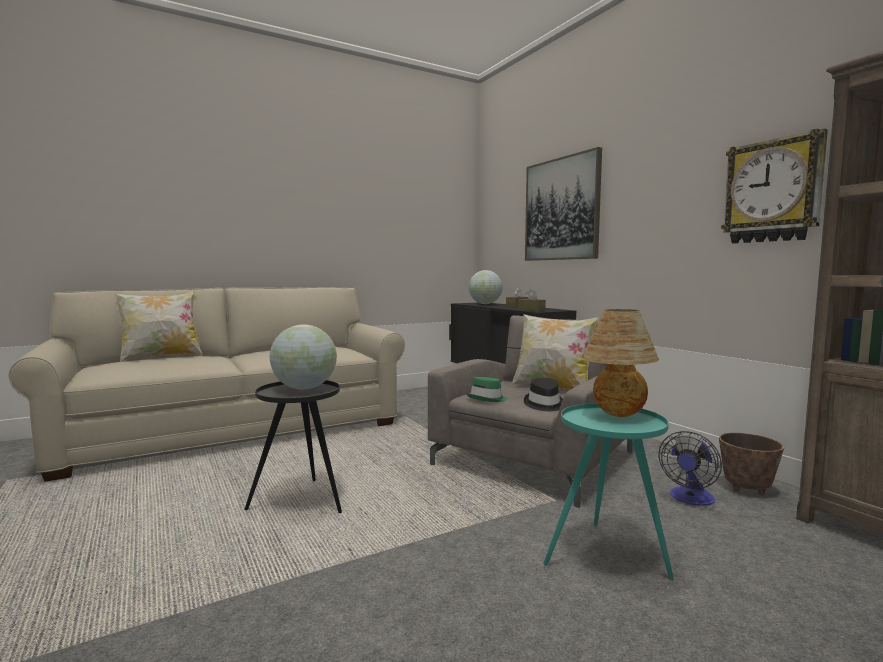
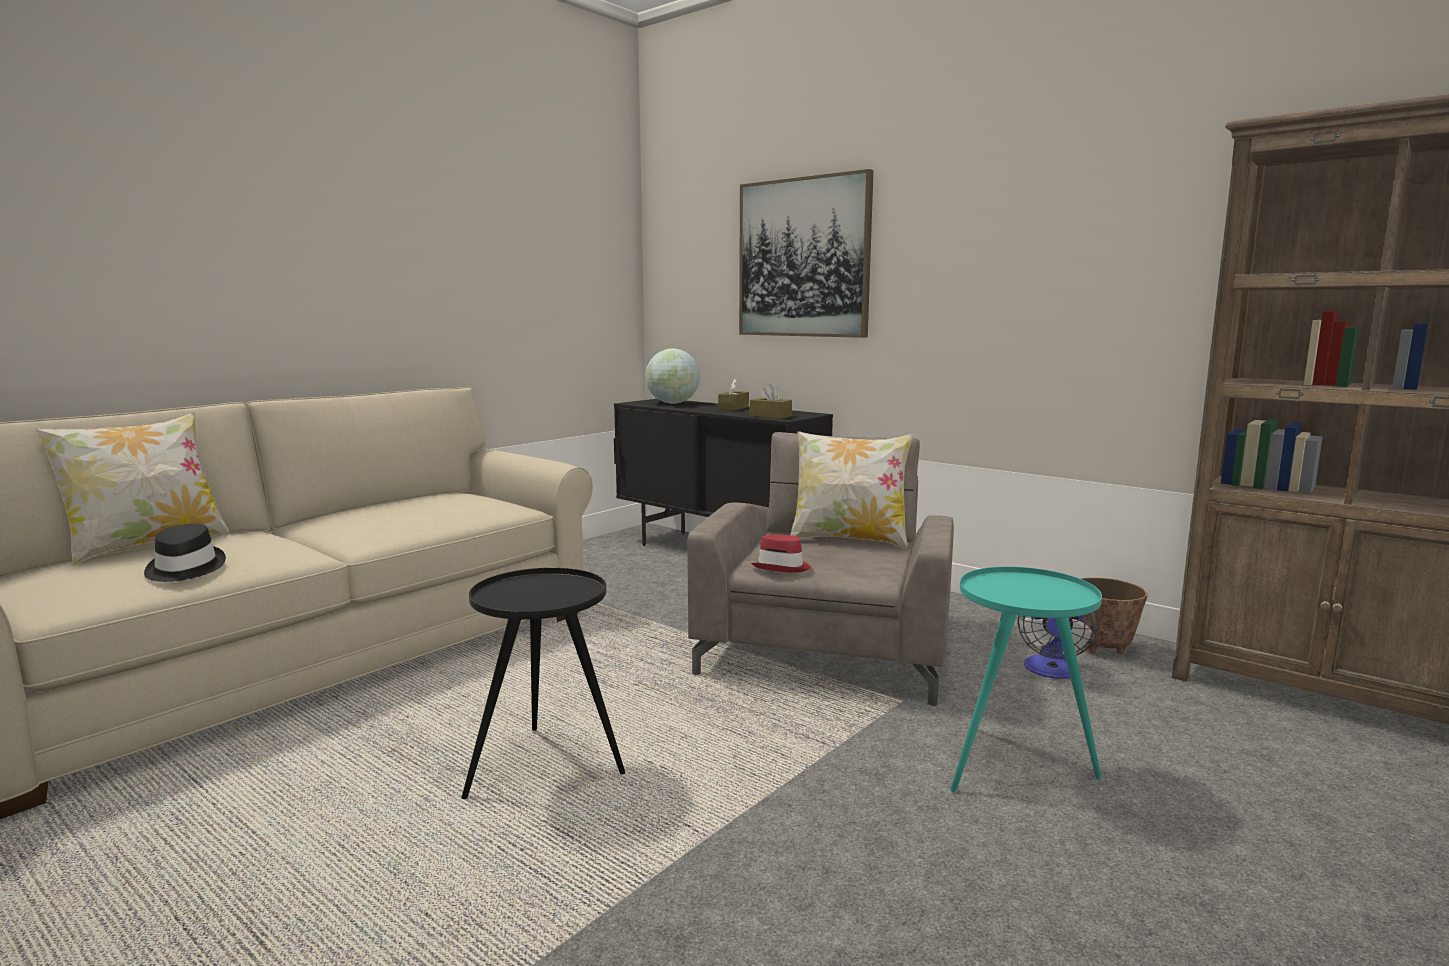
camera: 20 degrees left, 5 degrees up
globe [270,325,337,389] -> none
green hat [466,377,508,402] -> red hat [751,534,811,573]
black hat [524,378,563,411] -> black hat moved to [144,523,226,582]
table lamp [582,309,659,417] -> none
wall clock [721,128,828,243] -> none

